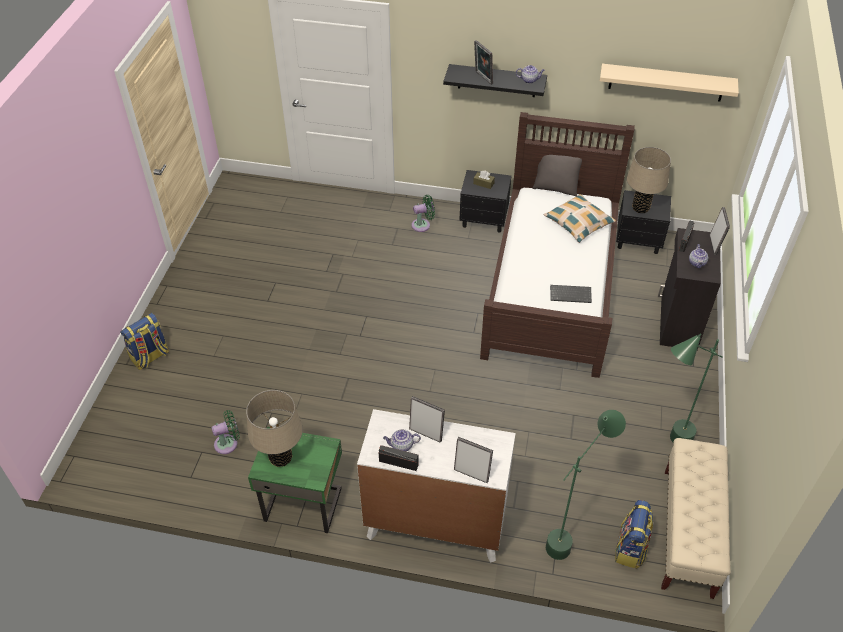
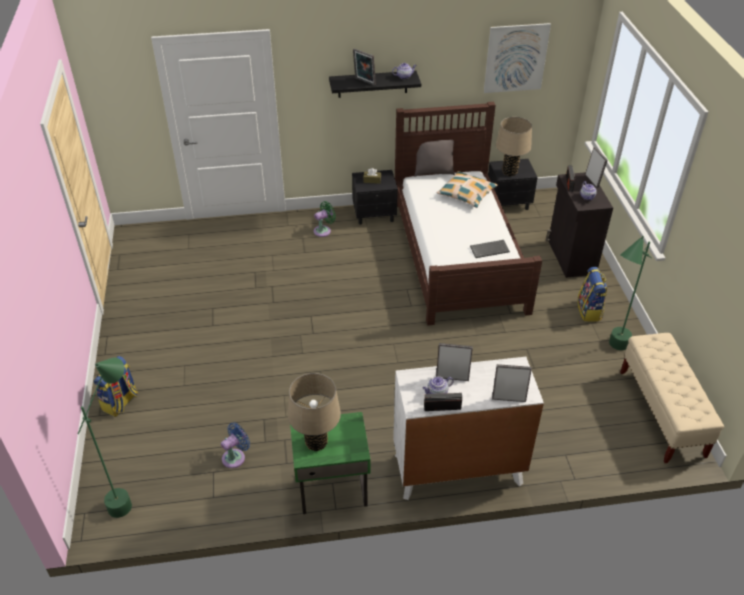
camera: 20 degrees left, 5 degrees down
green fan [211,410,240,454] -> blue fan [221,423,250,468]
green floor lamp [546,410,626,560] -> green floor lamp moved to [78,358,132,518]
beige shelf [600,64,739,102] -> picture [484,23,551,93]
backpack [615,500,653,569] -> backpack moved to [577,267,607,322]

